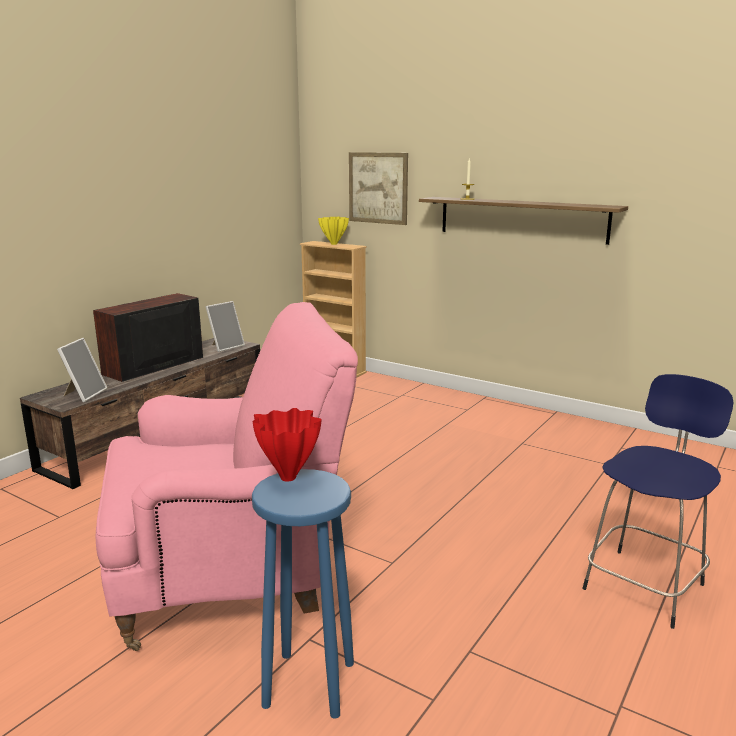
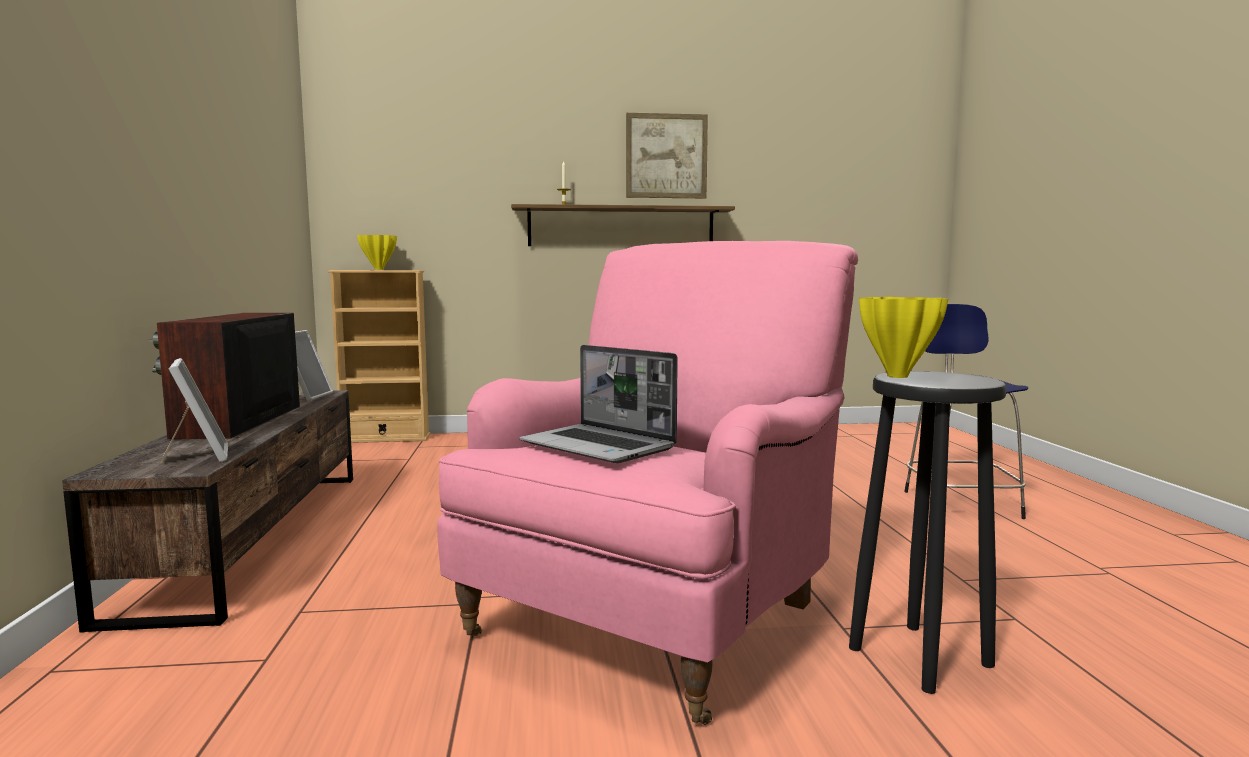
camera: 40 degrees left, 10 degrees down
blue stool [252,469,354,718] -> black stool [849,371,1006,694]
red vase [253,408,322,481] -> yellow vase [859,297,948,378]
picture [349,152,408,225] -> picture moved to [626,113,708,198]
none -> laptop [519,345,678,463]

